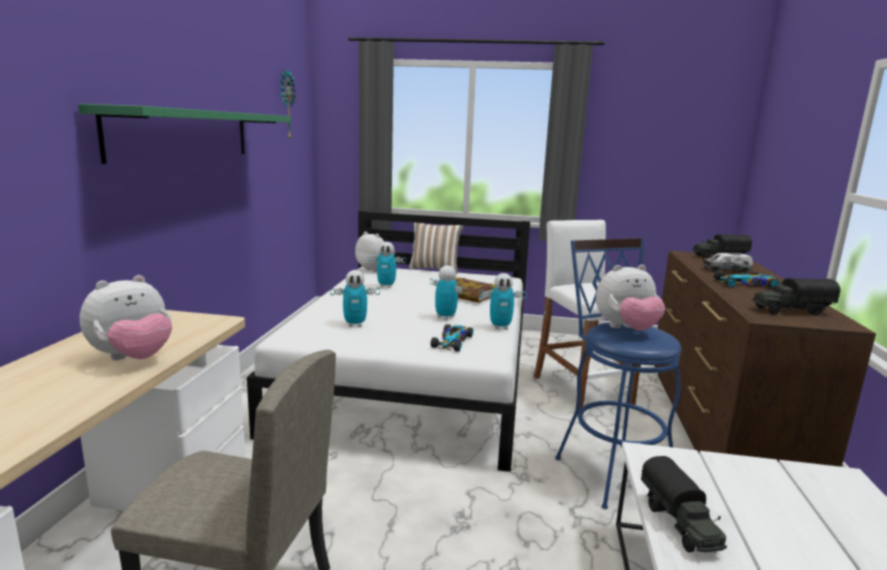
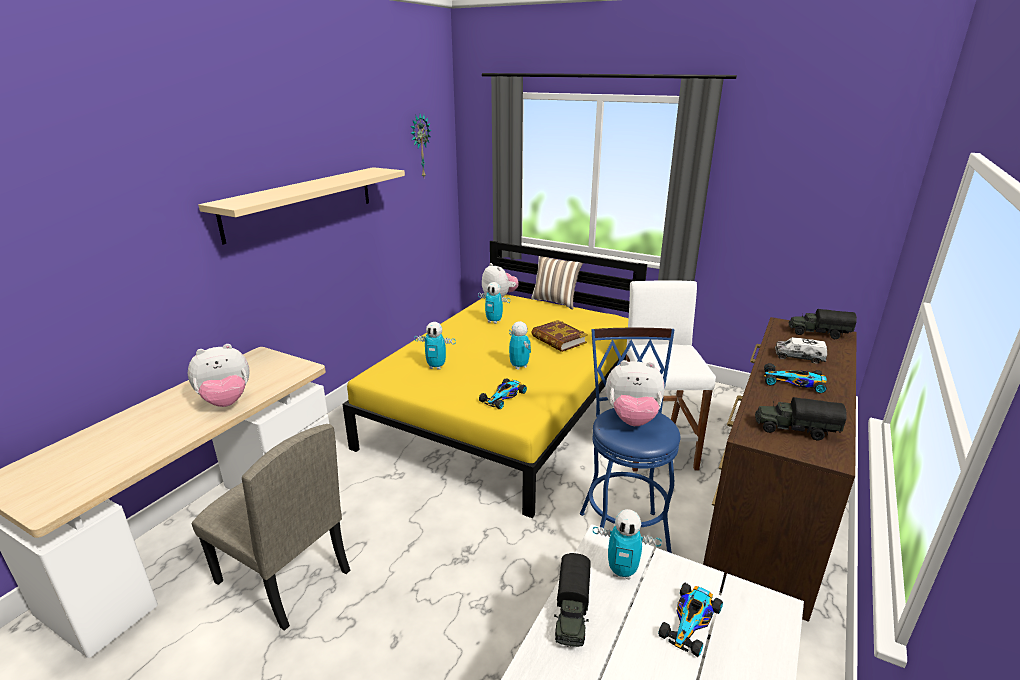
camera: 20 degrees right, 10 degrees up
green shelf [78,104,291,164] -> beige shelf [198,167,405,245]
white bed [247,211,530,472] -> yellow bed [342,241,647,518]
toy robot [479,273,527,329] -> toy robot moved to [593,509,662,580]
none -> toy car [658,583,723,657]

